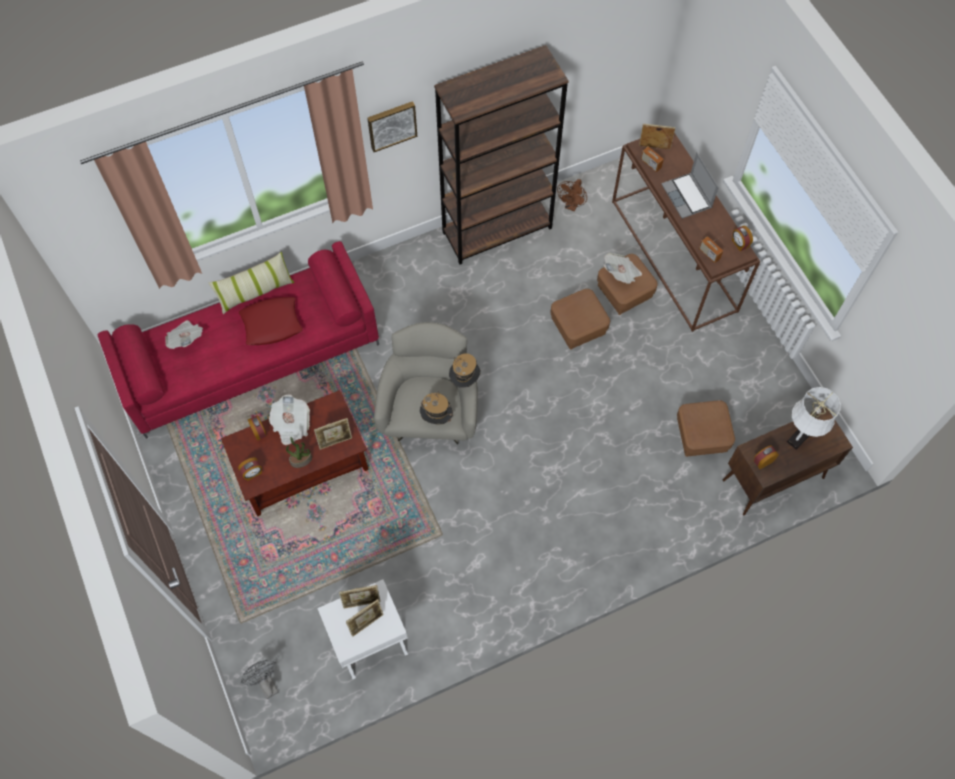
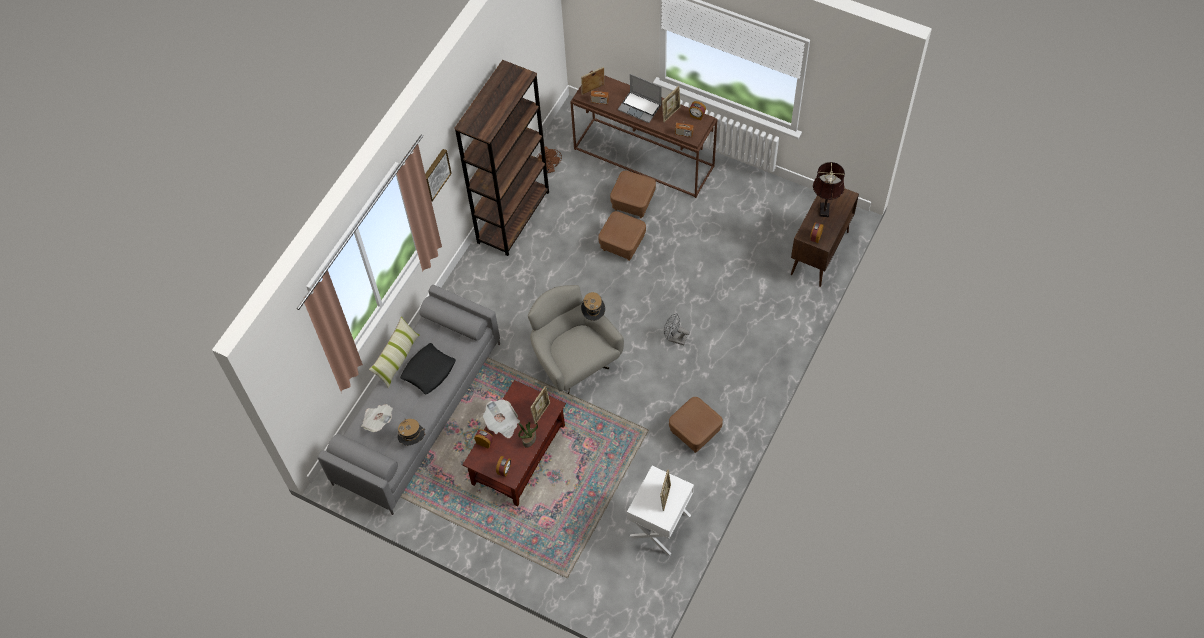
camera: 35 degrees left, 5 degrees down
red sofa [98,241,379,439] -> grey sofa [318,285,500,515]
red pillow [239,297,303,345] -> black pillow [400,343,456,394]
grey fan [241,660,278,699] -> grey fan moved to [664,313,690,345]
picture frame [339,585,381,609] -> picture frame moved to [662,86,681,122]
hat [420,391,454,424] -> hat moved to [398,419,426,446]
newspaper [604,253,642,284] -> none
brown ottoman [677,400,735,457] -> brown ottoman moved to [669,397,723,453]
white table lamp [786,387,841,450] -> brown table lamp [813,162,845,217]

